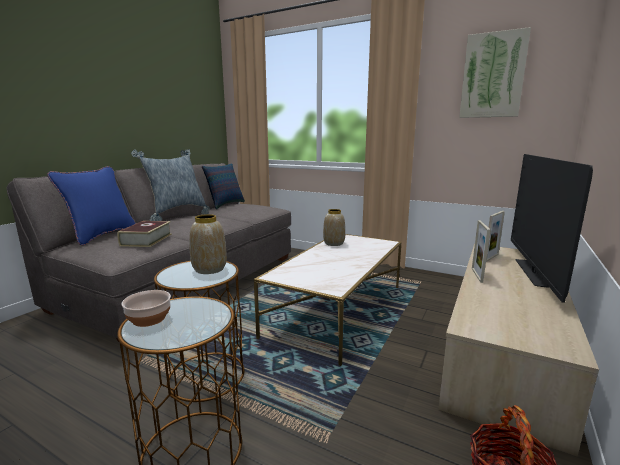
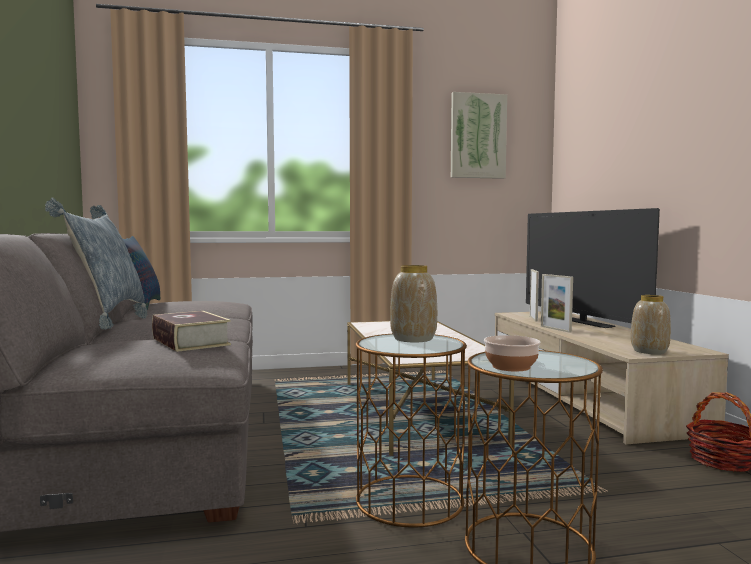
camera: 40 degrees left, 10 degrees down
blue pillow [47,166,136,245] -> none
vase [323,209,345,246] -> vase moved to [631,295,671,354]

